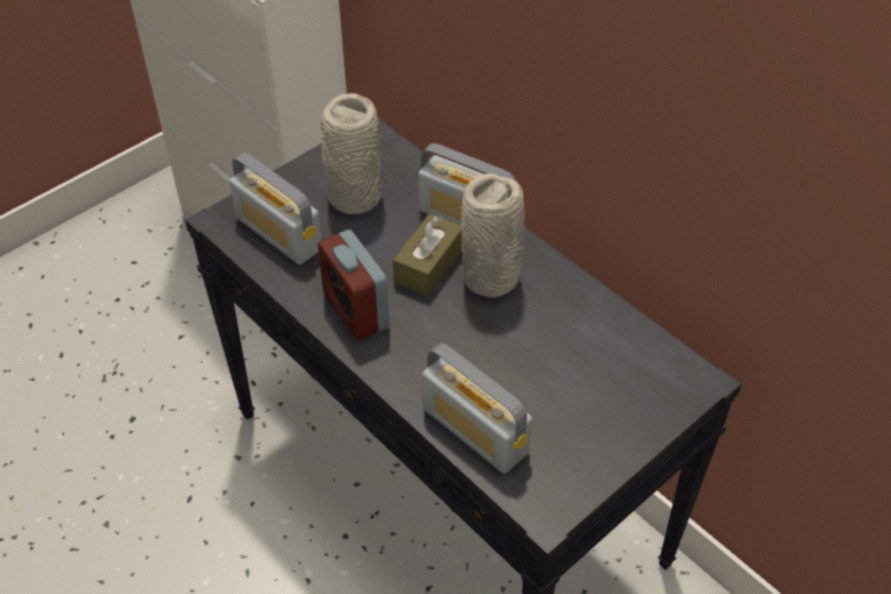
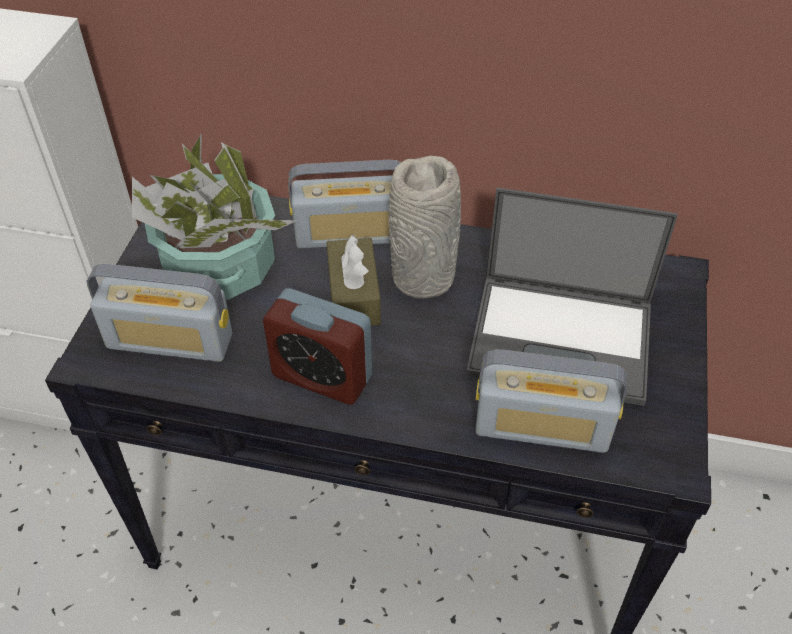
camera: 35 degrees left, 0 degrees up
grey vase [321,93,382,214] -> potted plant [132,133,298,300]
none -> laptop [466,188,678,406]

